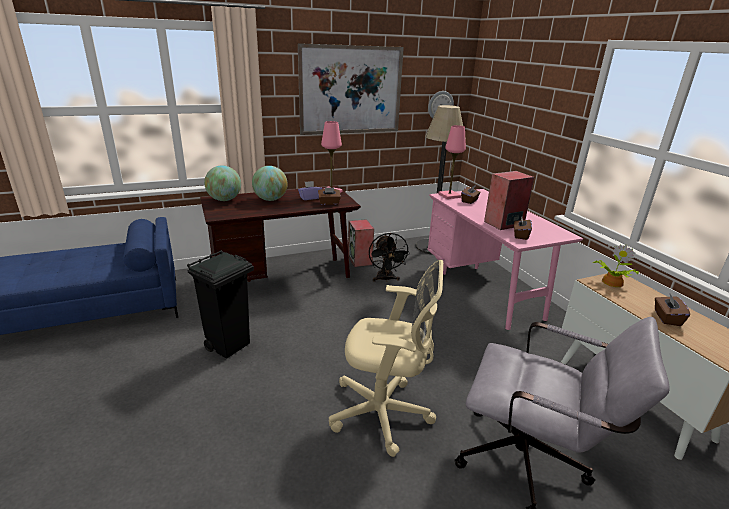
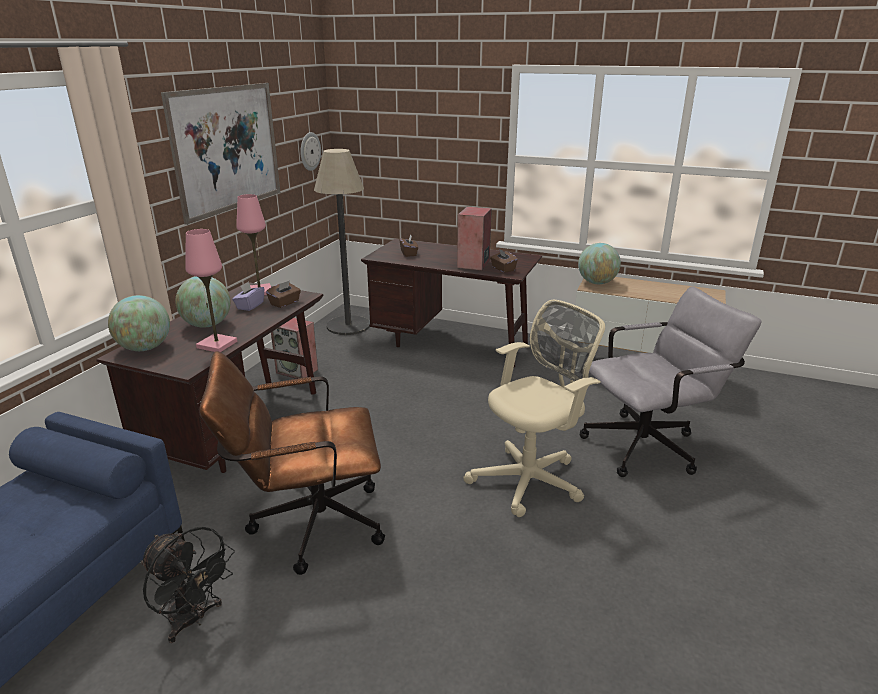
camera: 45 degrees left, 0 degrees up
black trash can [187,250,254,359] -> brown office chair [199,351,385,575]
black fan [369,233,410,282] -> black fan moved to [140,527,235,643]
pink desk [428,189,583,330] -> brown desk [361,239,542,367]
pink table lamp [438,125,466,199] -> pink table lamp moved to [185,229,237,352]
potted plant [593,245,639,287] -> globe [578,243,621,284]
brown tissue box [655,294,690,326] -> none

